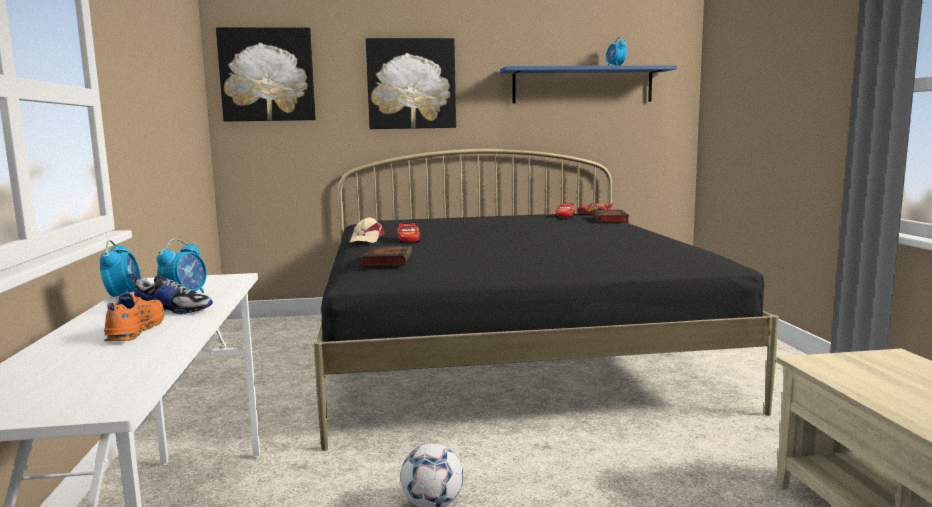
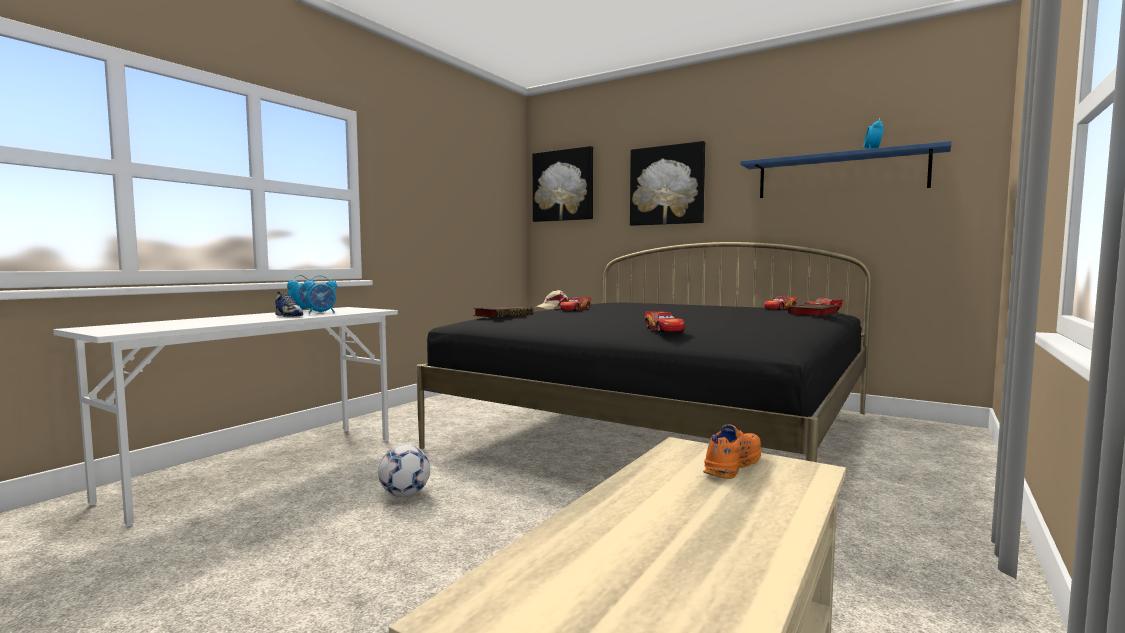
camera: 40 degrees right, 5 degrees down
orange shoe [104,293,165,341] -> orange shoe moved to [703,424,761,479]
none -> toy car [645,311,685,332]

